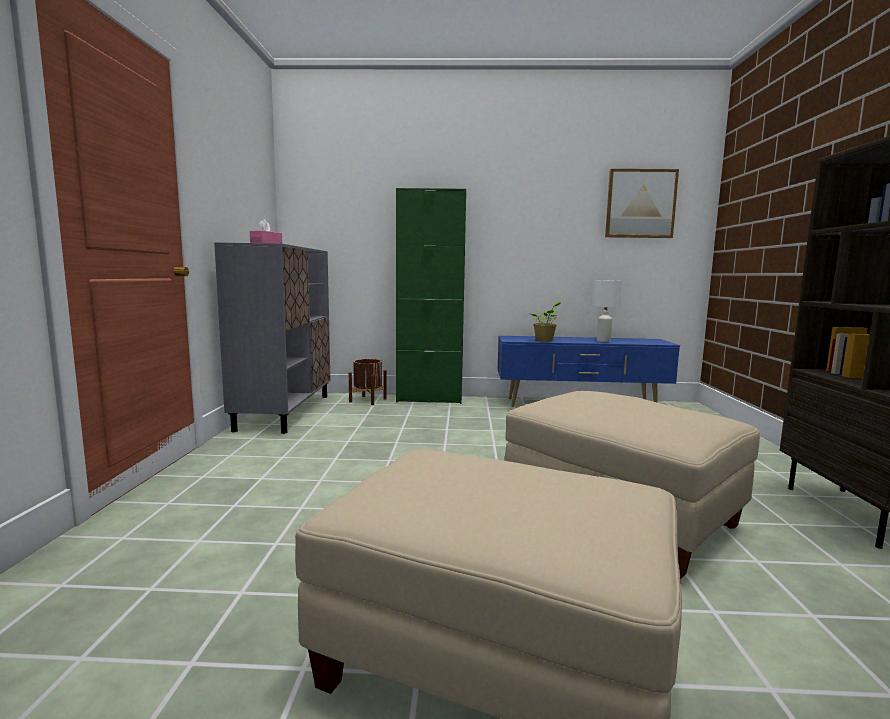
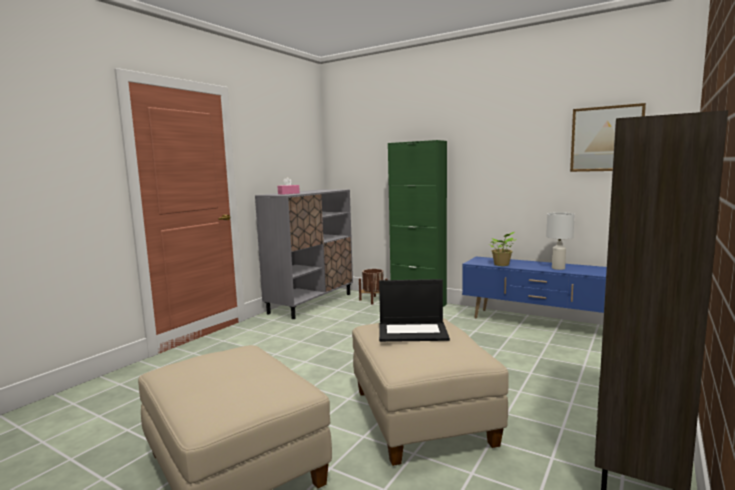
camera: 30 degrees right, 0 degrees up
none -> laptop [379,279,450,342]

